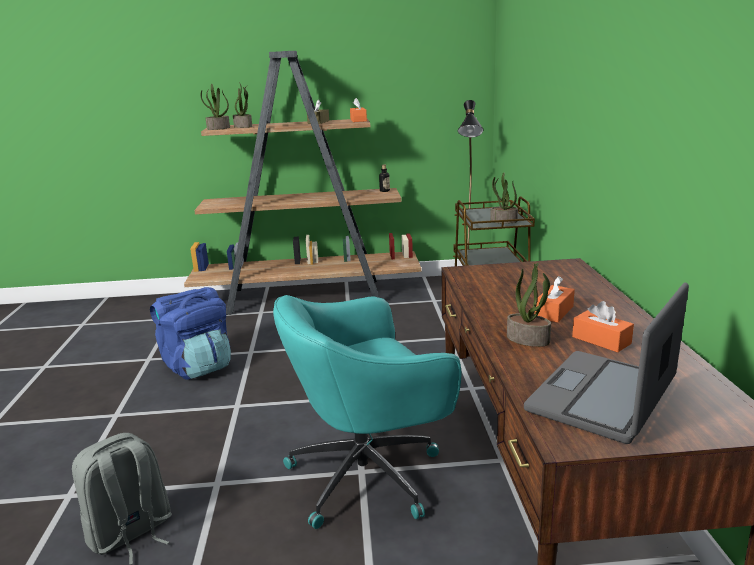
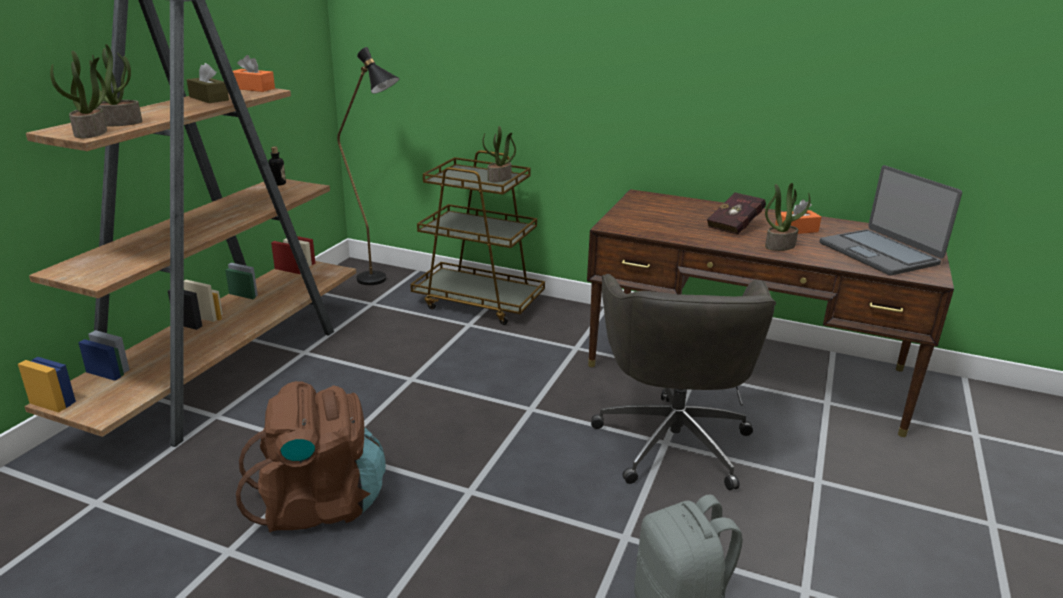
camera: 65 degrees left, 5 degrees up
blue backpack [150,287,231,380] -> brown backpack [236,381,386,532]
turquoise office chair [273,295,461,529] -> grey office chair [591,274,776,490]
orange tissue box [535,276,575,323] -> red book [707,192,766,235]

